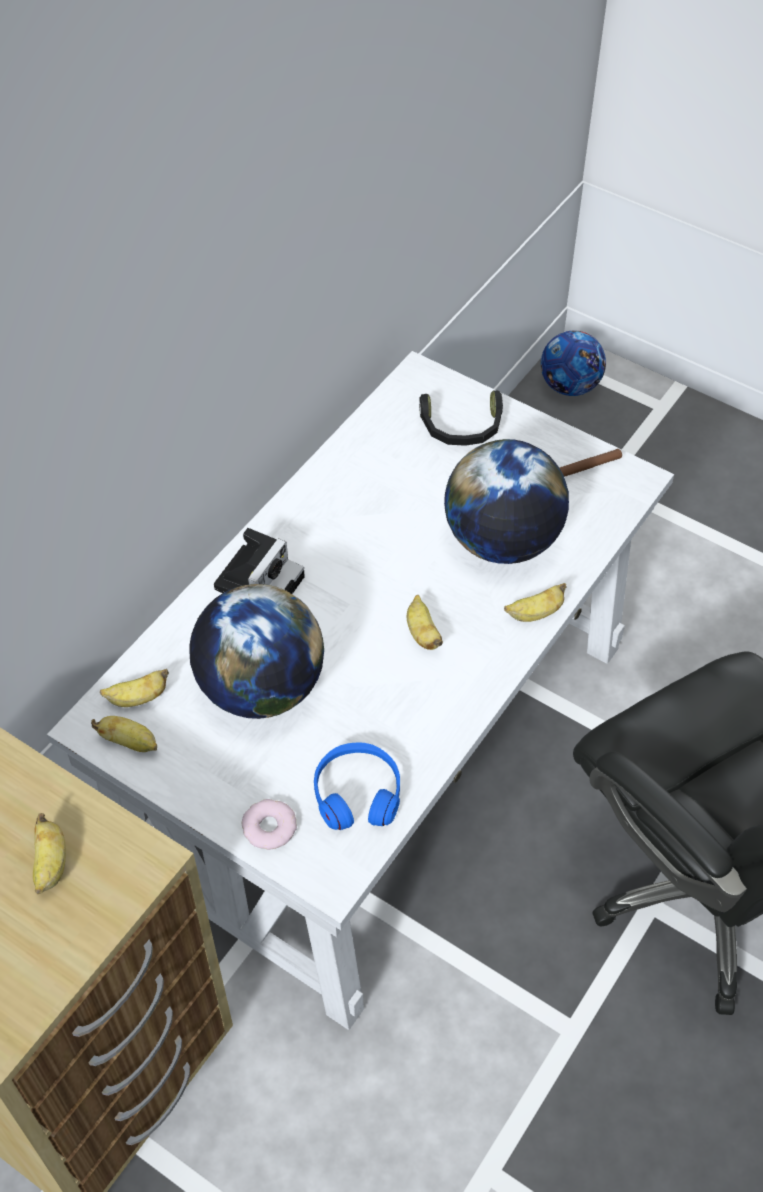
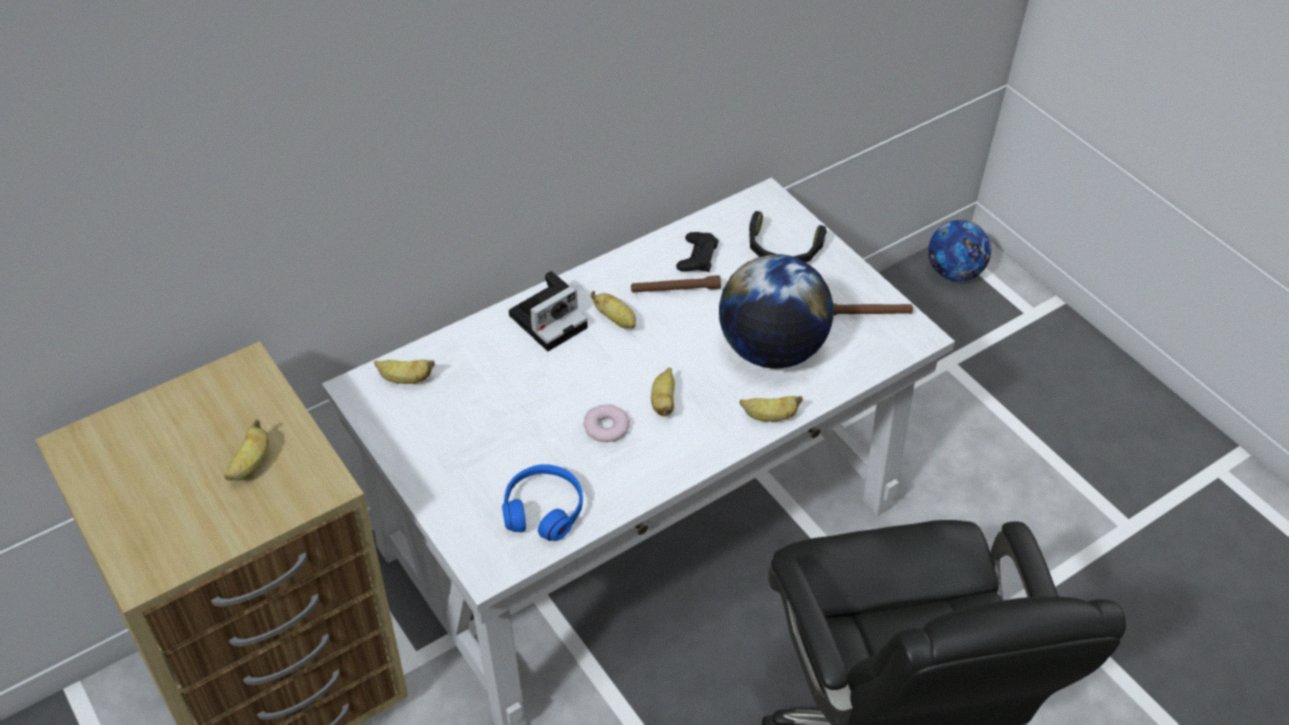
camera: 20 degrees right, 5 degrees down
banana [91,716,157,752] -> banana moved to [591,291,636,329]
globe [189,584,324,719] -> none
donut [242,799,297,850] -> donut moved to [583,405,630,442]
none -> brown flashlight [631,275,721,293]
none -> black game controller [676,232,719,272]

